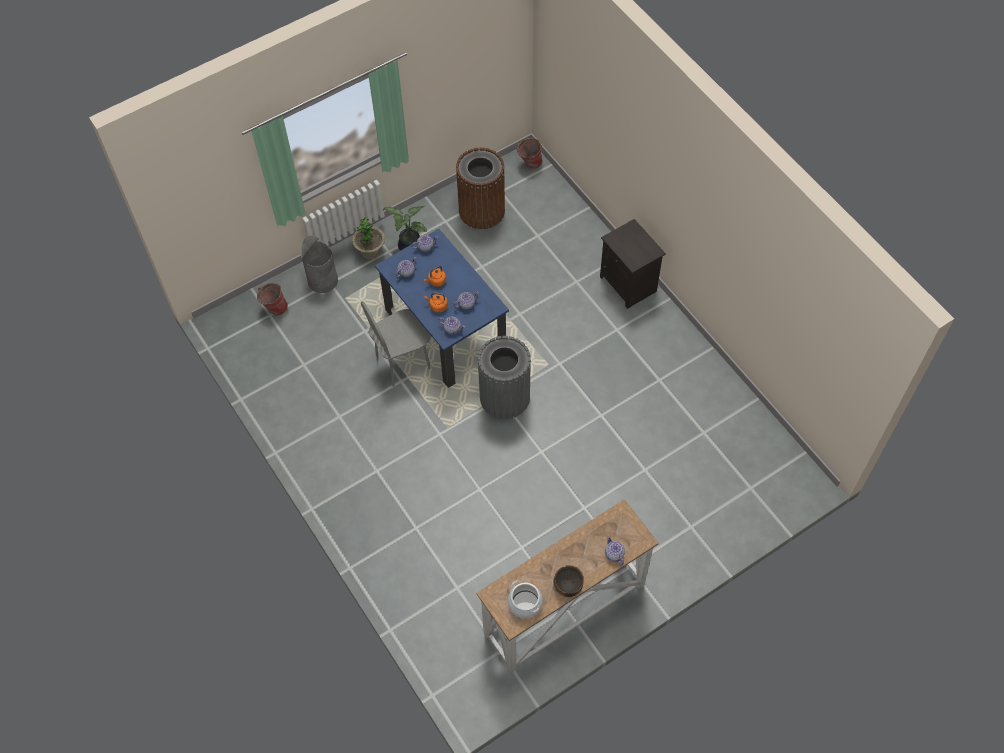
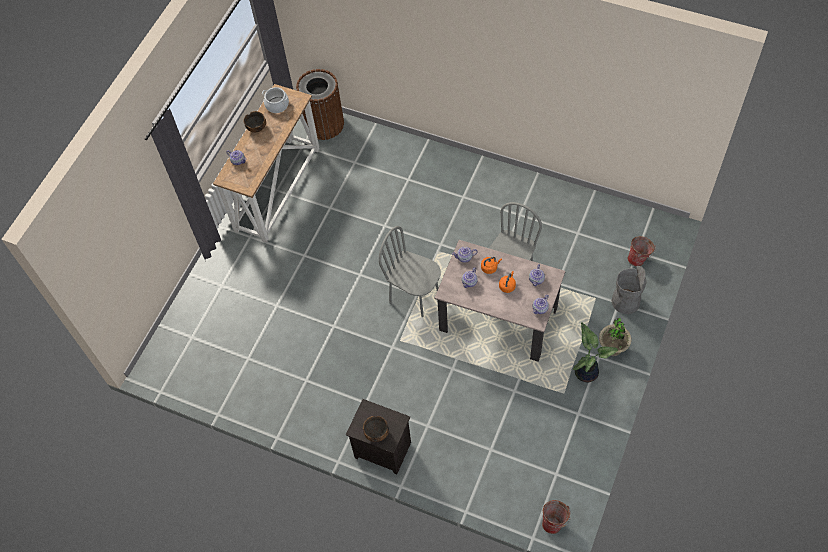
camera: 150 degrees right, 0 degrees up
blue dining table [375,229,509,388] -> beige dining table [435,240,565,362]
brown trash can [456,147,505,229] -> brown trash can moved to [296,69,344,140]
grey trash can [477,336,531,419] -> grey chair [379,226,441,317]
none -> bowl [363,416,389,442]

